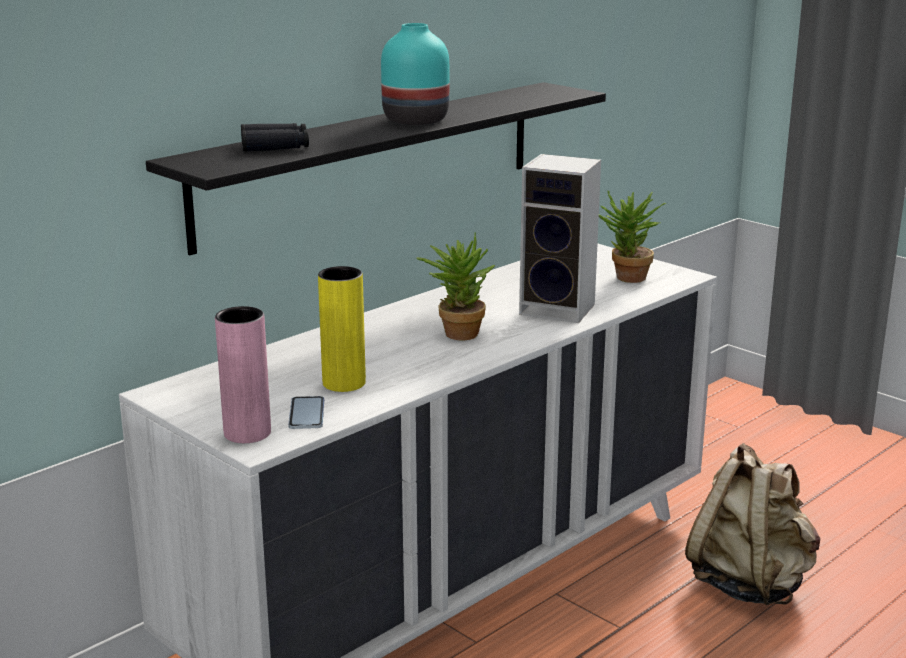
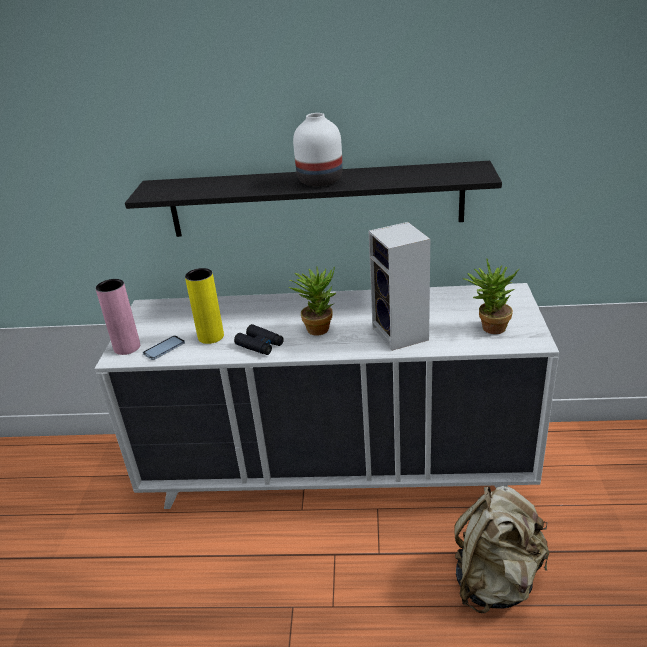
camera: 50 degrees right, 10 degrees up
black binoculars [241,123,309,152] -> black binoculars moved to [234,324,284,355]
turquoise vase [381,23,449,125] -> white vase [293,113,343,186]

